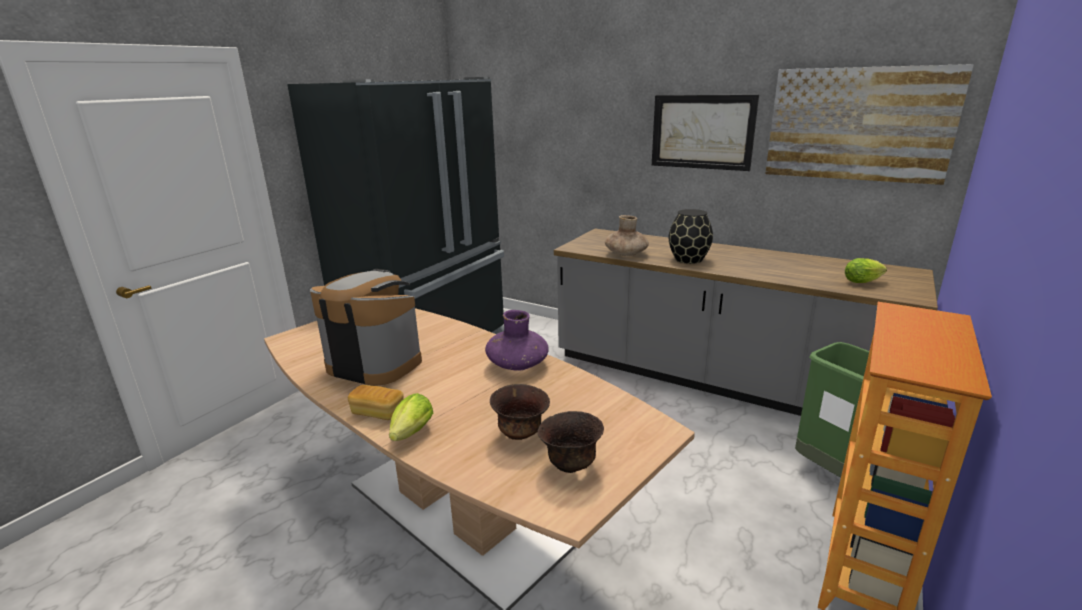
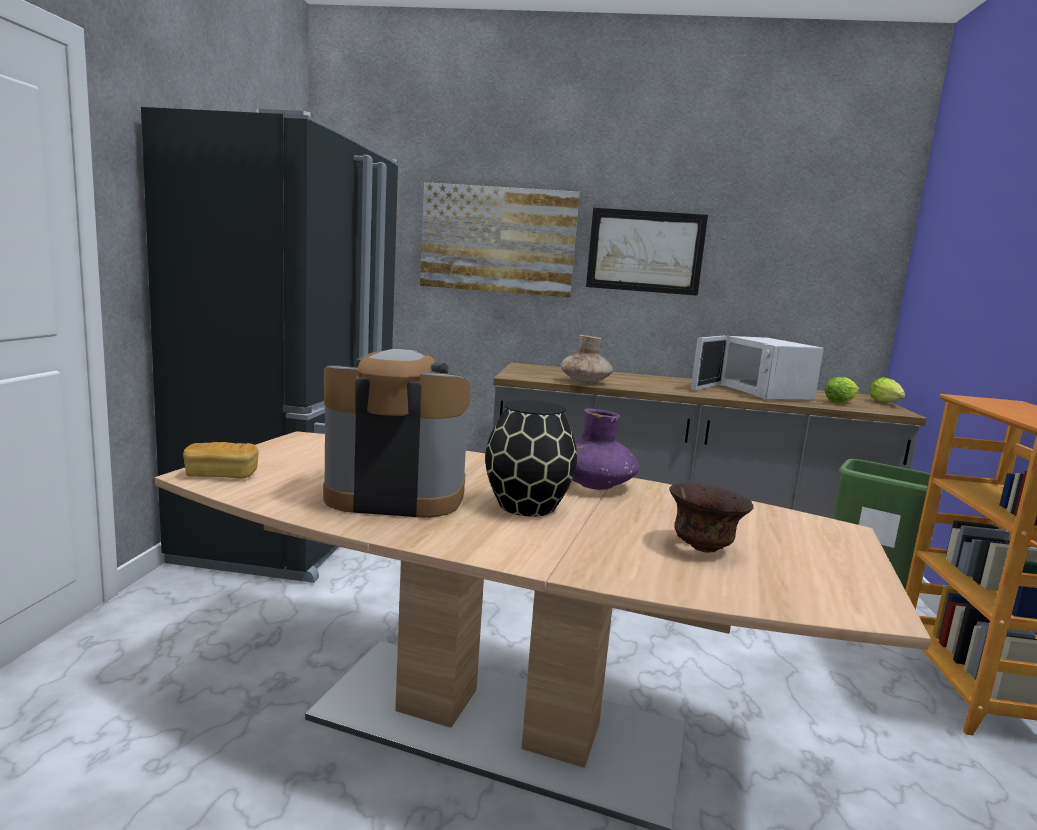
camera: 25 degrees left, 10 degrees down
bread [348,385,404,420] -> bread moved to [183,442,259,478]
lettuce [389,393,433,441] -> lettuce moved to [869,377,905,403]
brown bowl [537,411,604,473] -> none
black vase [669,209,713,264] -> black vase moved to [485,400,577,516]
picture [765,64,974,185] -> picture moved to [420,182,580,297]
none -> white microwave [691,336,824,400]

